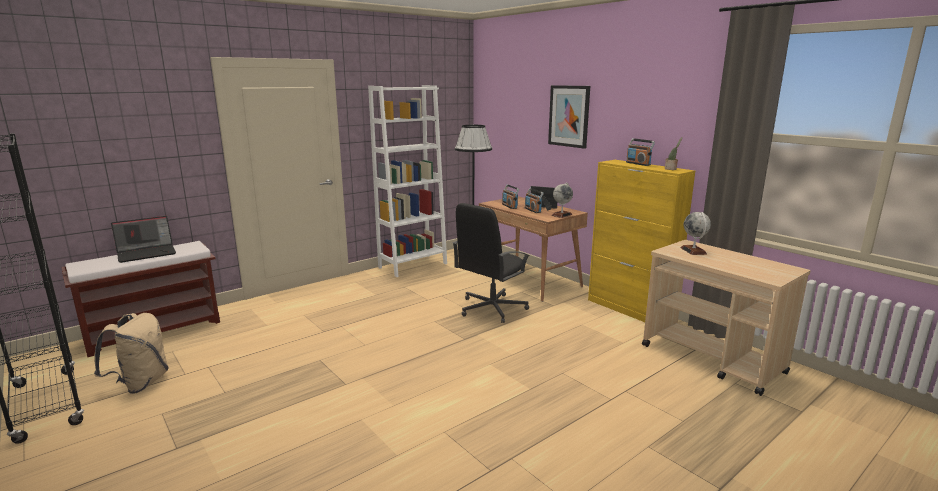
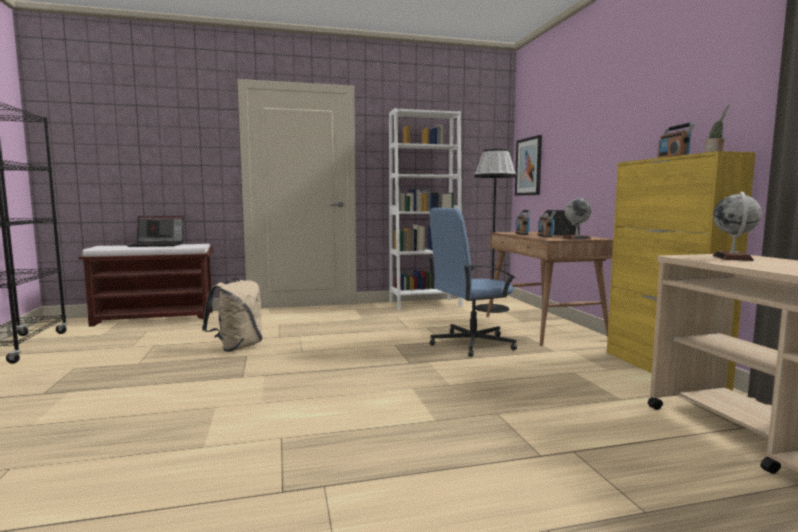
camera: 25 degrees right, 10 degrees down
beige backpack [94,313,169,394] -> beige backpack moved to [202,278,263,352]
black office chair [453,203,530,323] -> blue office chair [429,208,517,357]
picture [548,85,590,149] -> picture moved to [515,135,542,196]

